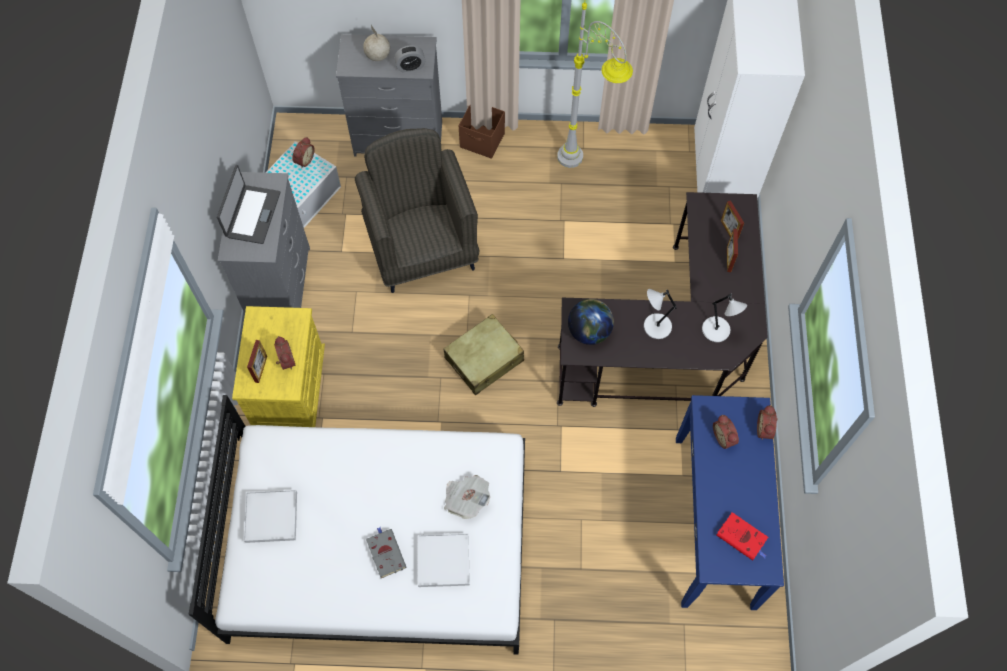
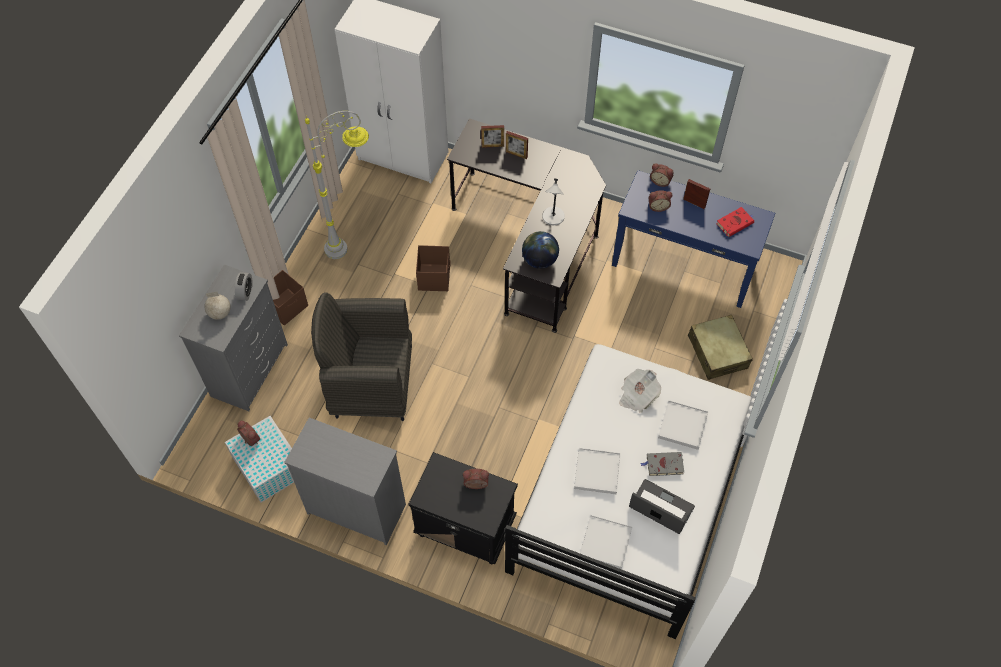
camera: 70 degrees left, 5 degrees down
laptop [217,165,280,244] -> laptop moved to [629,479,695,534]
yellow nightstand [232,306,325,427] -> black nightstand [409,452,518,564]
picture frame [247,340,267,383] -> picture frame moved to [683,179,710,209]
beige suitcase [443,314,524,395] -> beige suitcase moved to [688,315,753,380]
grey table lamp [702,293,747,342] -> none
none -> brown storage box [416,245,451,291]
none -> white tray [574,448,621,494]

